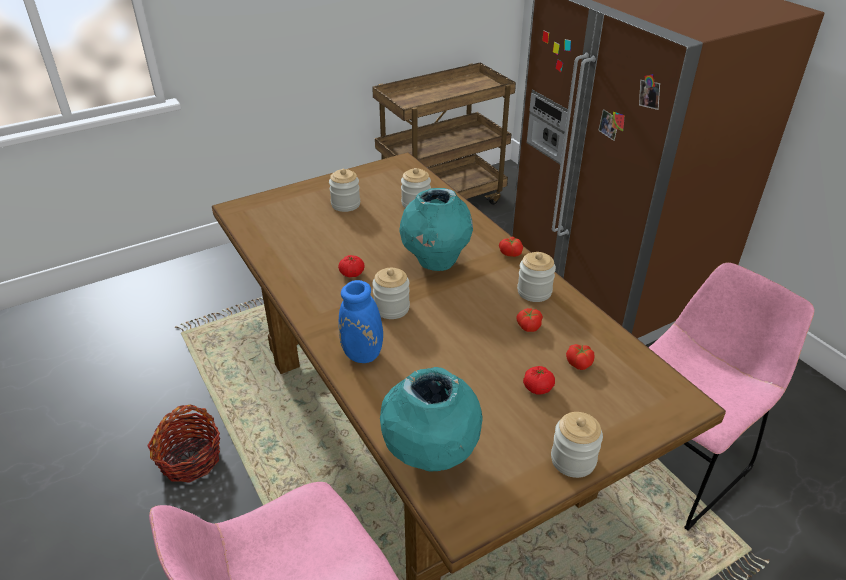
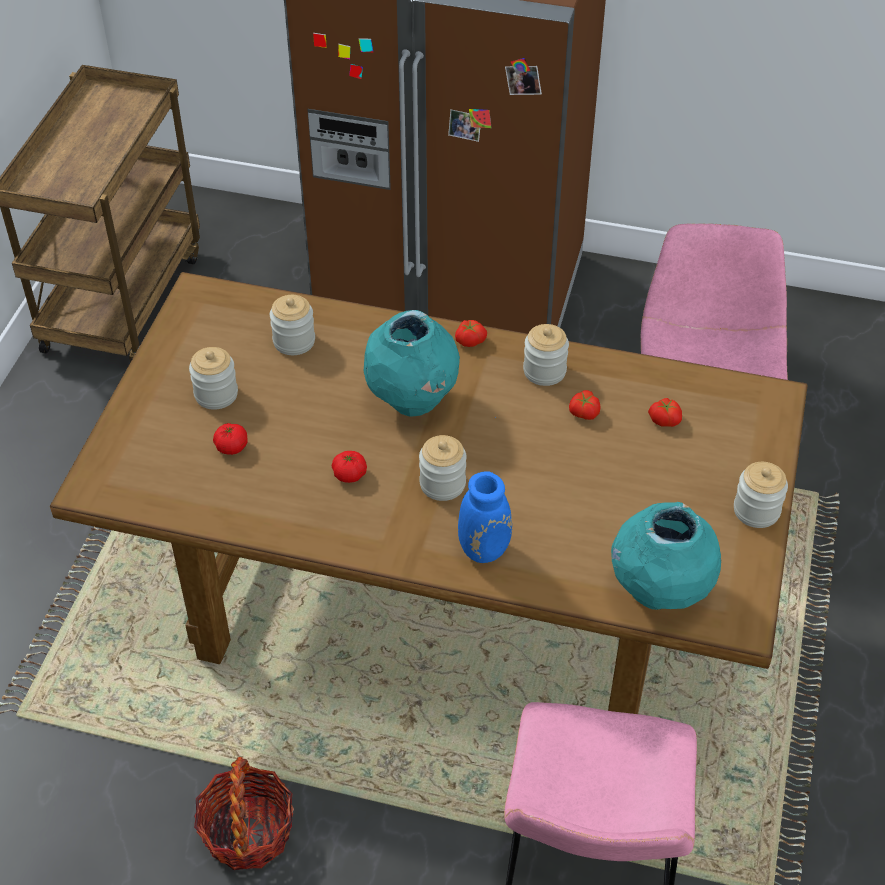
camera: 45 degrees left, 10 degrees up
tomato [523,366,555,395] -> tomato moved to [213,423,248,455]

